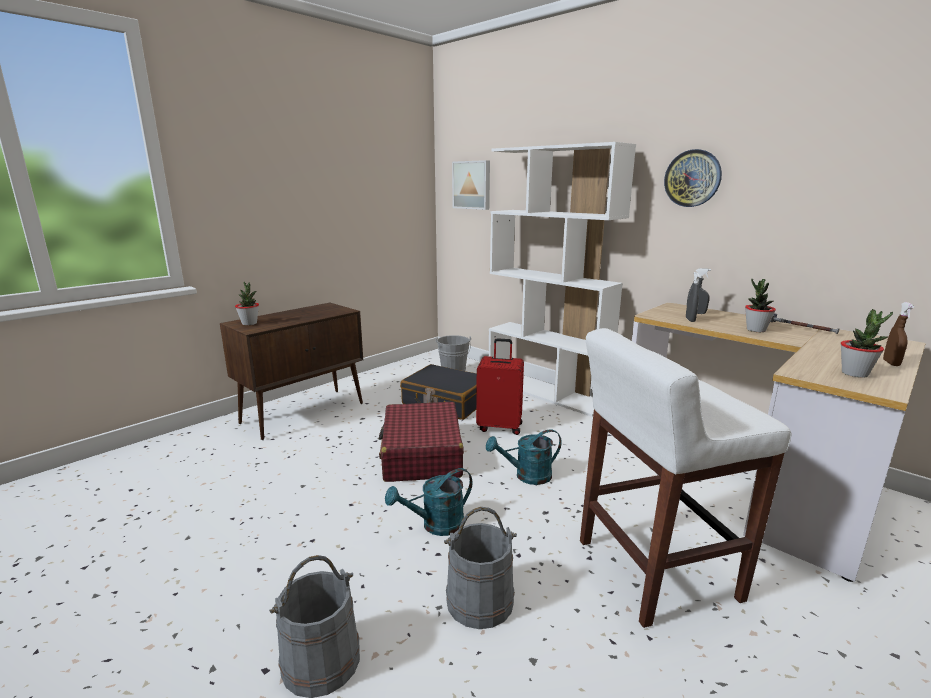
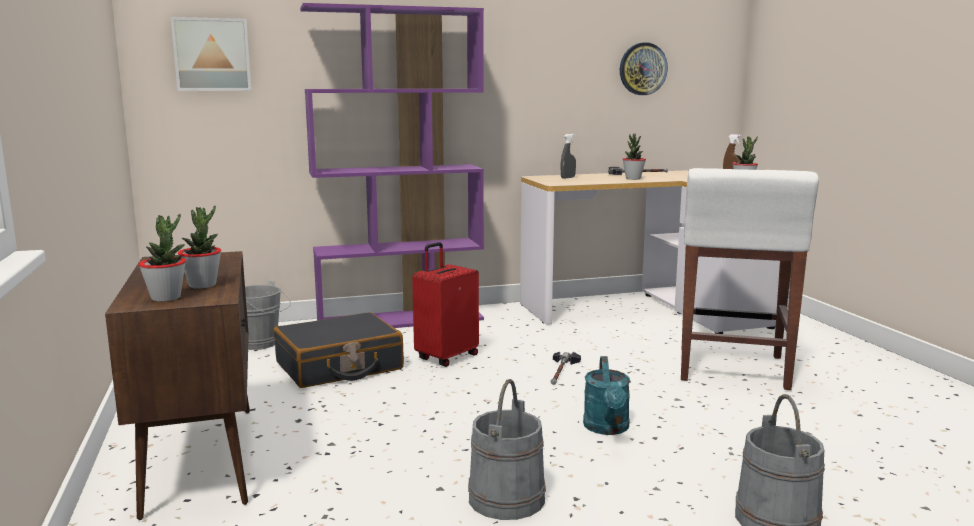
camera: 60 degrees left, 5 degrees down
red suitcase [378,402,464,482] -> none
grey bucket [444,507,517,629] -> grey bucket moved to [468,379,546,520]
turquoise watering can [486,429,562,485] -> hammer [550,352,581,385]
white bookcase [489,142,636,417] -> purple bookcase [300,3,484,328]
wall clock [664,149,722,207] -> wall clock moved to [620,42,668,95]
grey spray bottle [686,272,700,322] -> none
none -> potted plant [178,206,221,289]

